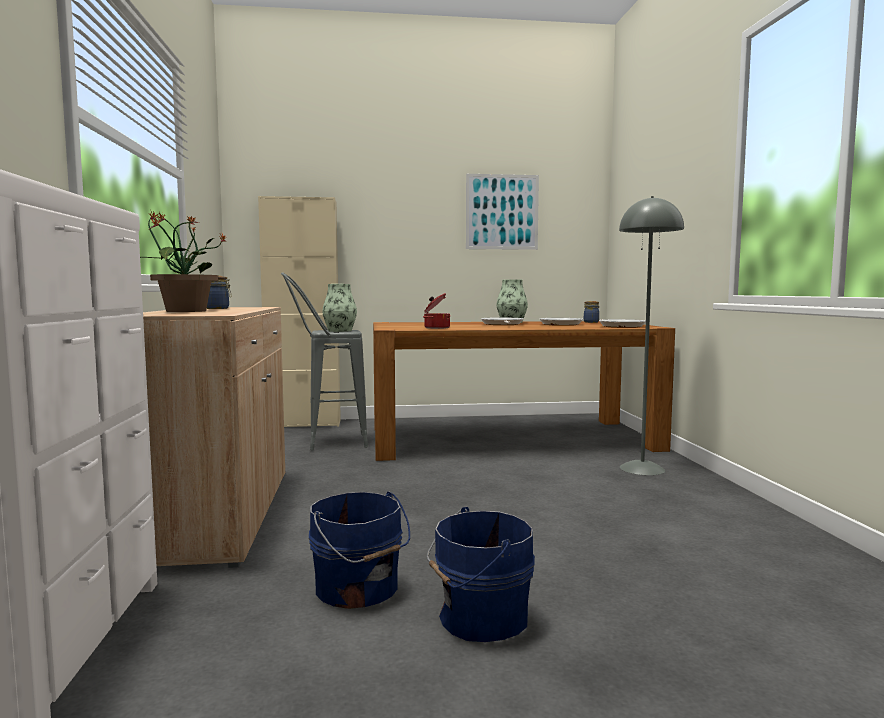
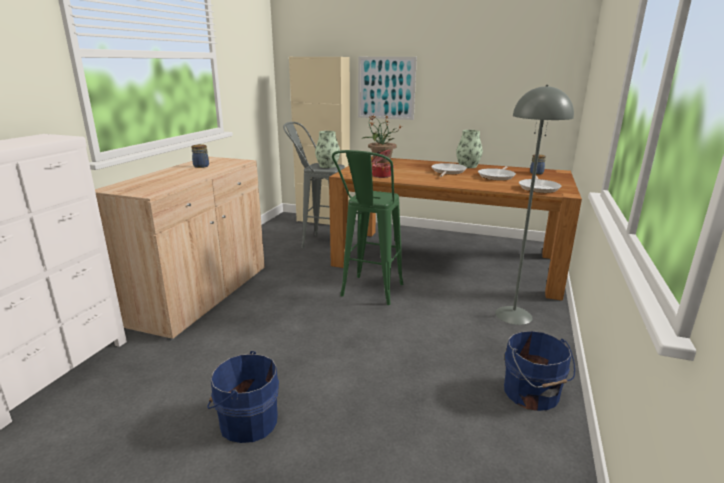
camera: 25 degrees right, 15 degrees up
potted plant [140,210,227,312] -> potted plant moved to [361,115,401,163]
blue bucket [309,491,410,609] -> blue bucket moved to [504,331,575,411]
picture [466,174,539,250] -> picture moved to [358,57,417,120]
none -> green stool [332,150,403,305]

